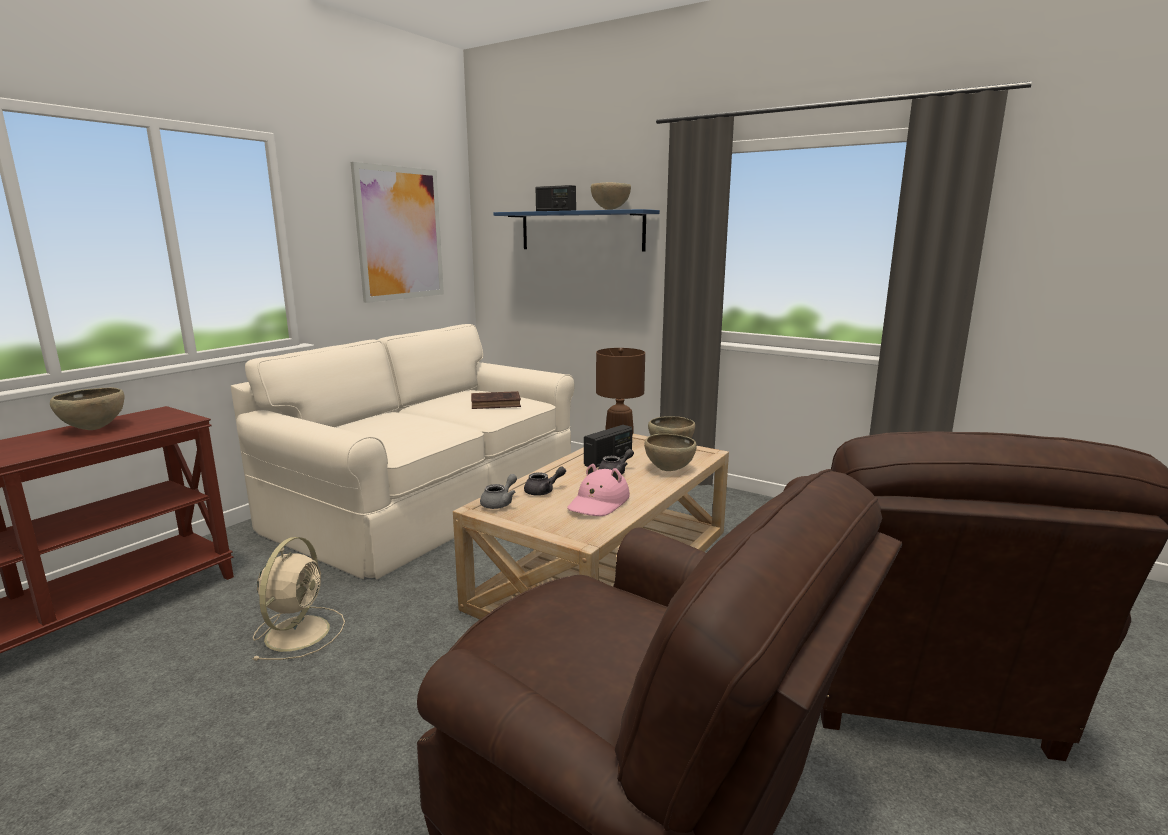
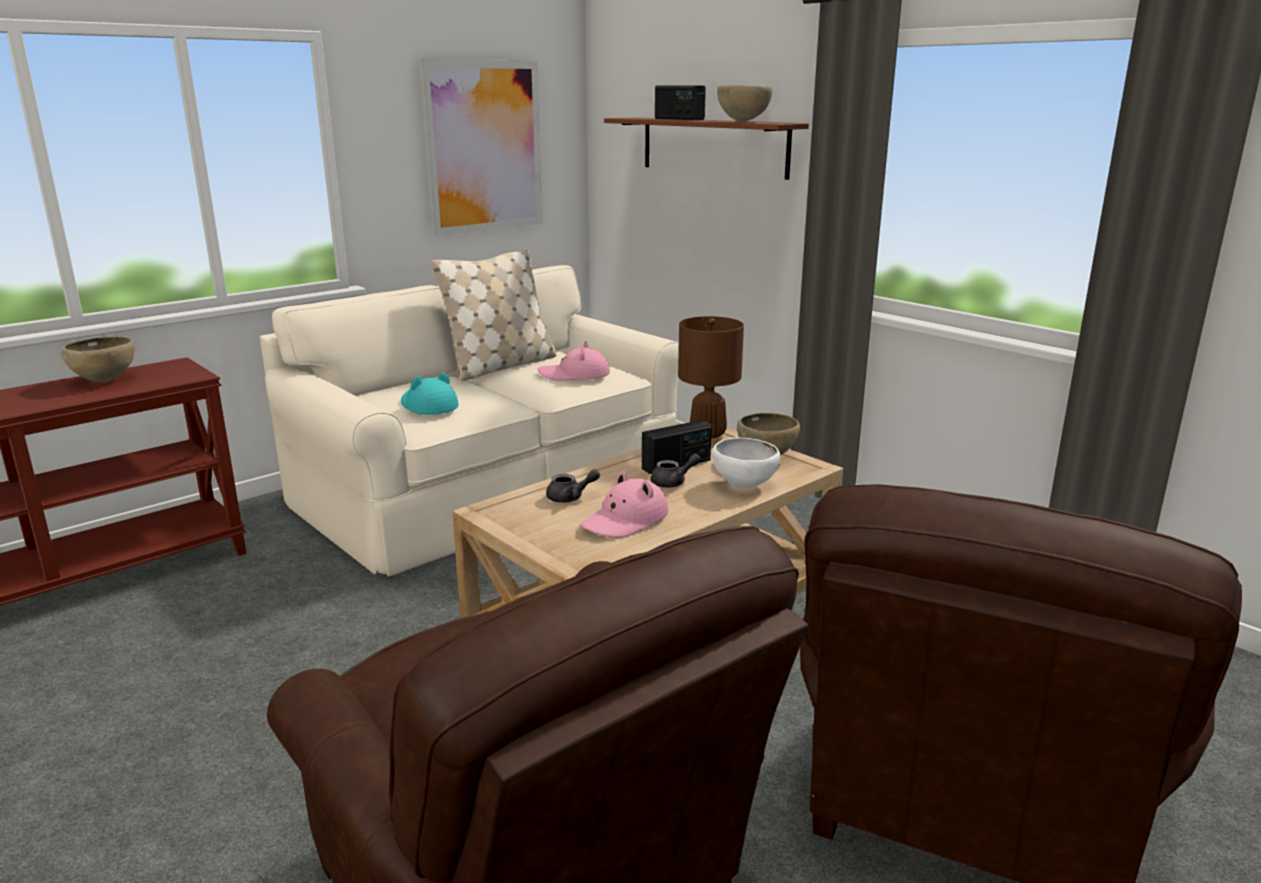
camera: 15 degrees right, 5 degrees up
beige fan [252,537,345,661] -> none
brown book [471,391,521,409] -> pink hat [538,341,610,380]
grey teapot [480,474,517,509] -> none
blue shelf [494,209,660,251] -> brown shelf [604,117,809,180]
brown bowl [644,434,697,471] -> white bowl [712,437,780,488]
none -> turquoise hat [401,372,459,415]
none -> beige pillow [431,249,556,380]

